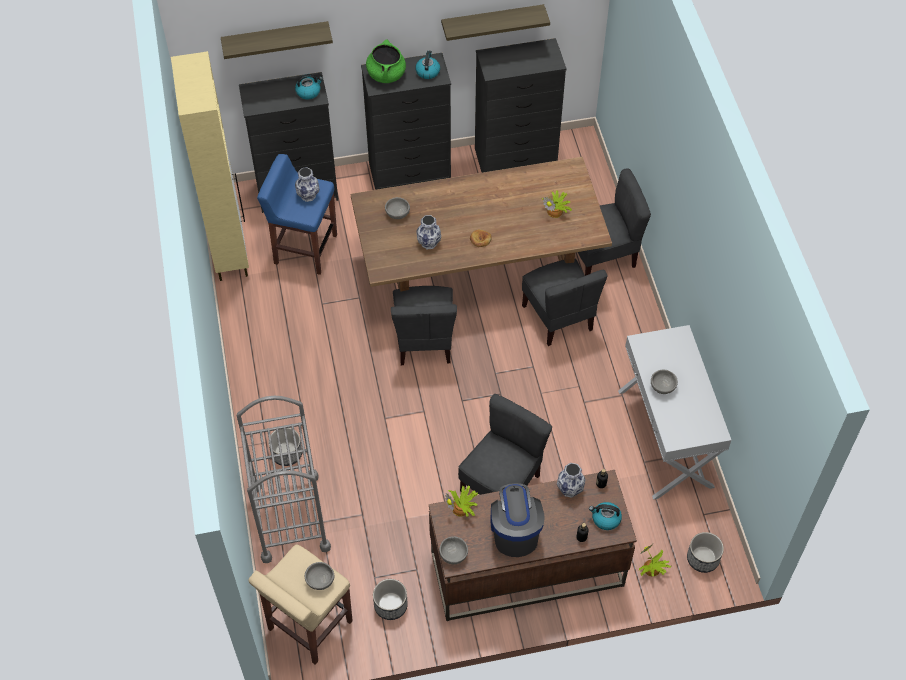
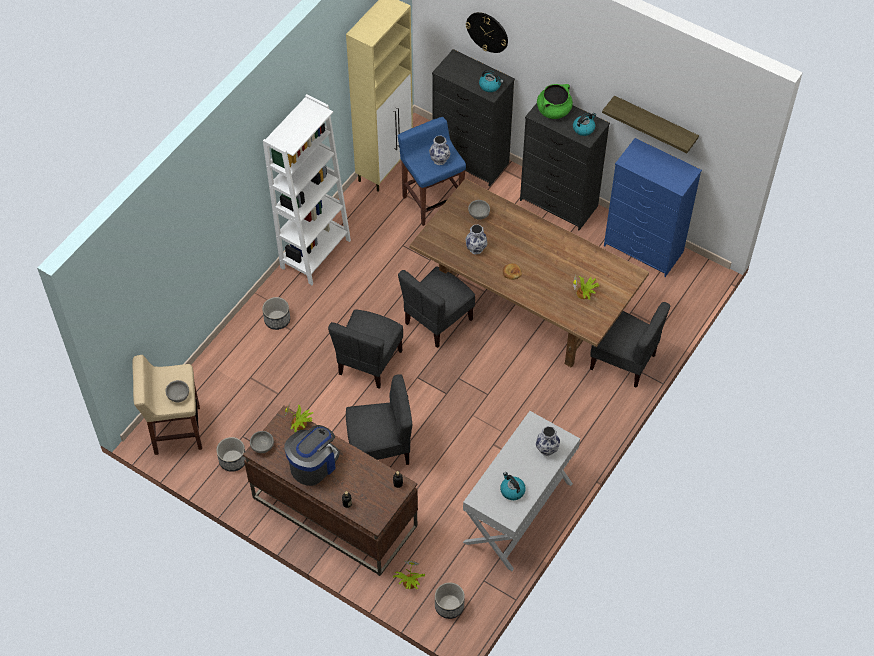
camera: 45 degrees right, 0 degrees up
shelf [221,21,333,59] -> wall clock [466,12,508,53]
grey cart [237,396,331,563] -> none
black dresser [475,38,567,173] -> blue dresser [604,138,702,277]
grey chair [522,259,608,346] -> grey chair moved to [328,309,403,389]
vase [557,463,586,498] -> vase moved to [536,426,560,456]
kettle [589,502,622,530] -> kettle moved to [500,472,526,500]
grey bowl [651,370,678,394] -> none
none -> white bookcase [263,94,351,285]

